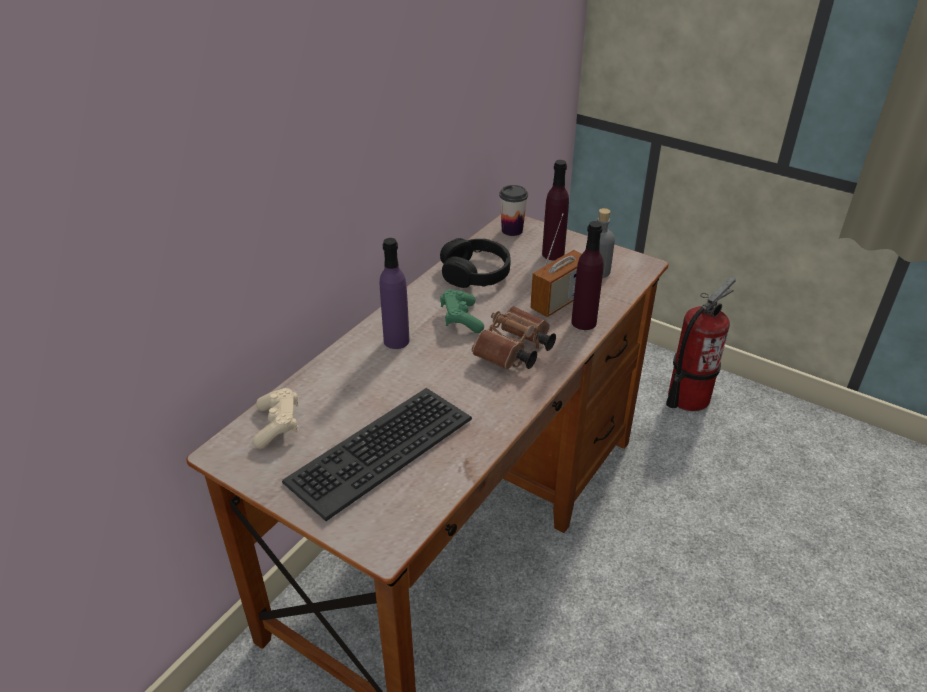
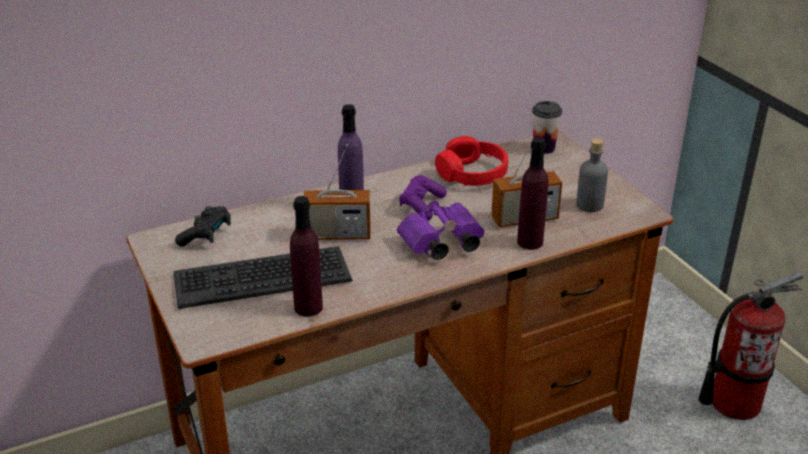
camera: 30 degrees right, 5 degrees down
beige game controller [253,388,299,449] -> black game controller [175,206,231,246]
black headphones [440,238,511,288] -> red headphones [435,136,508,186]
green game controller [440,289,484,333] -> purple game controller [399,175,447,221]
brown binoculars [472,306,556,369] -> purple binoculars [397,201,484,260]
purple bottle [542,160,569,260] -> purple bottle moved to [290,196,323,317]
none -> radio [303,144,370,240]

